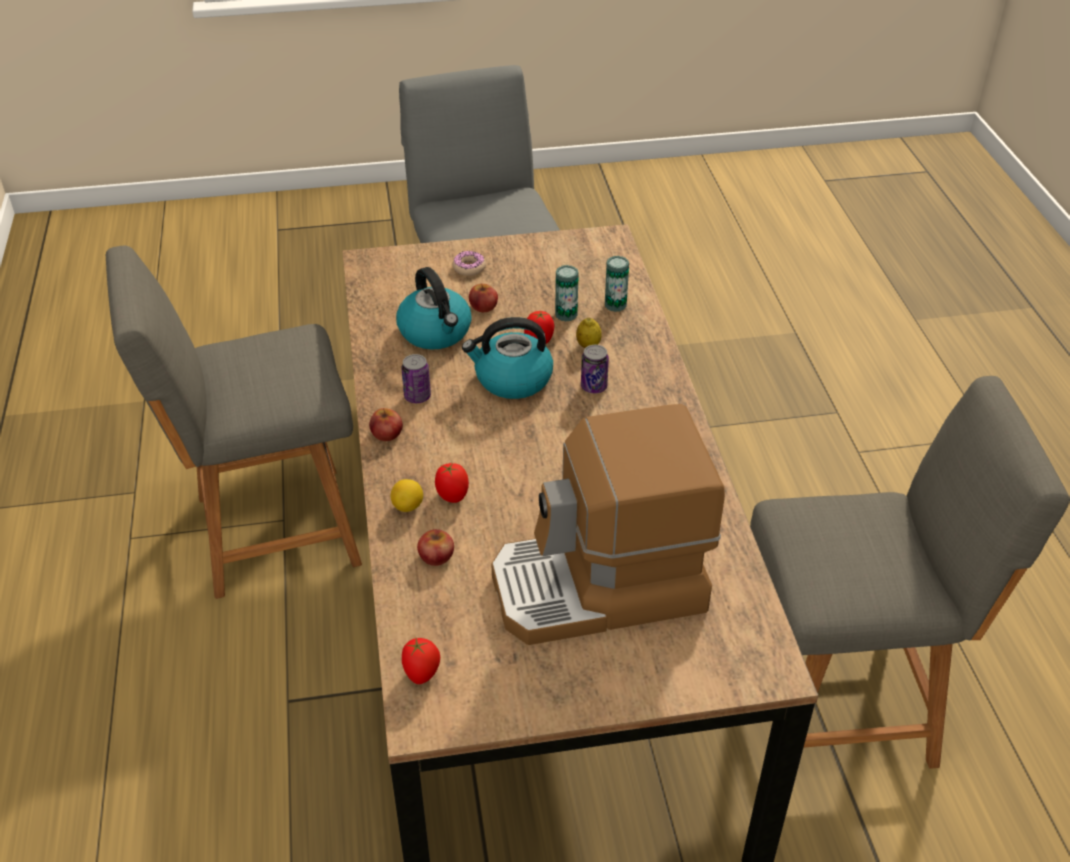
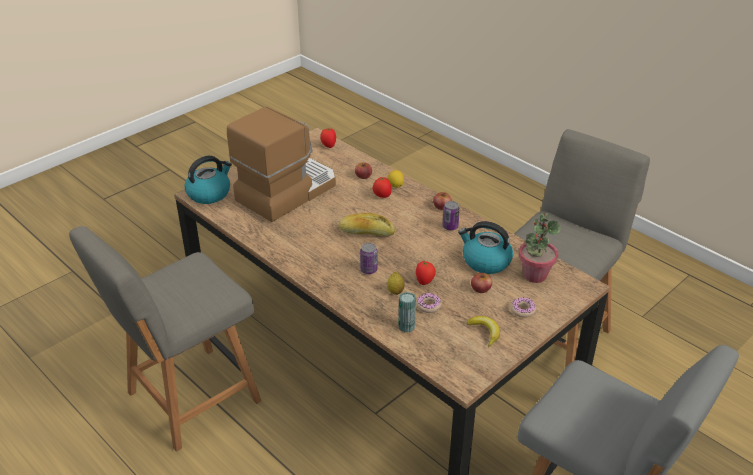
camera: 145 degrees right, 5 degrees down
kettle [462,317,553,399] -> kettle moved to [184,156,232,204]
can [555,265,579,322] -> donut [416,293,442,313]
none -> bread [339,213,395,236]
none -> banana [467,316,500,348]
none -> potted plant [519,213,561,283]

